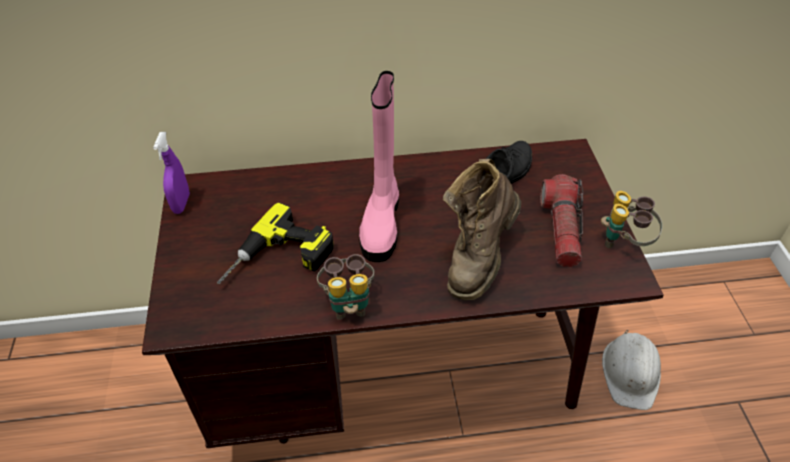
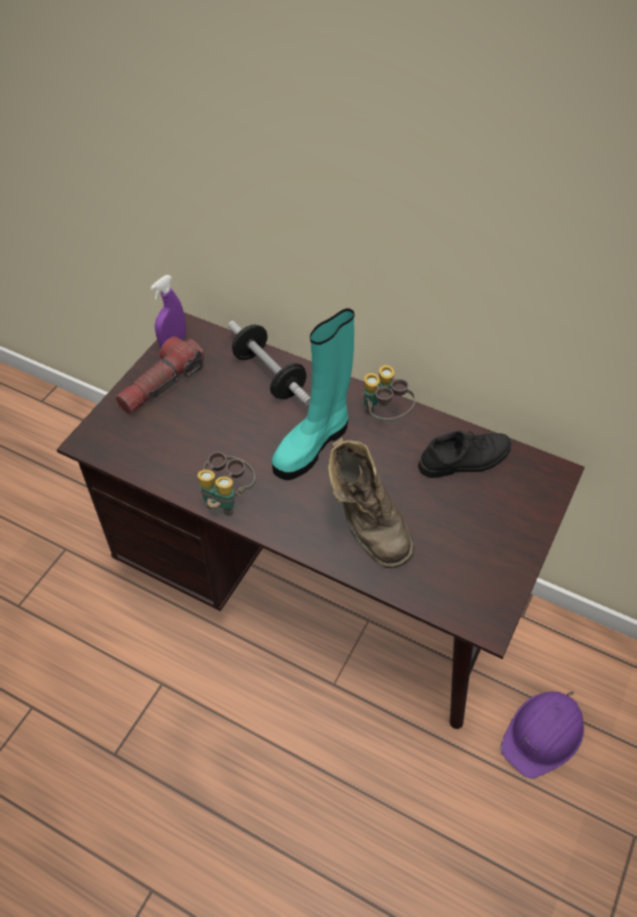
camera: 35 degrees right, 5 degrees up
power drill [217,203,334,284] -> none
pink boot [359,71,399,262] -> turquoise boot [272,308,354,480]
brown boot [443,159,521,300] -> brown boot turned 90 degrees counterclockwise [328,437,415,568]
flashlight [540,174,583,267] -> flashlight moved to [116,337,205,414]
binoculars [601,191,662,248] -> binoculars moved to [364,365,415,422]
white hard hat [602,329,661,410] -> purple hard hat [500,692,584,779]
none -> dumbbell [228,321,311,406]

